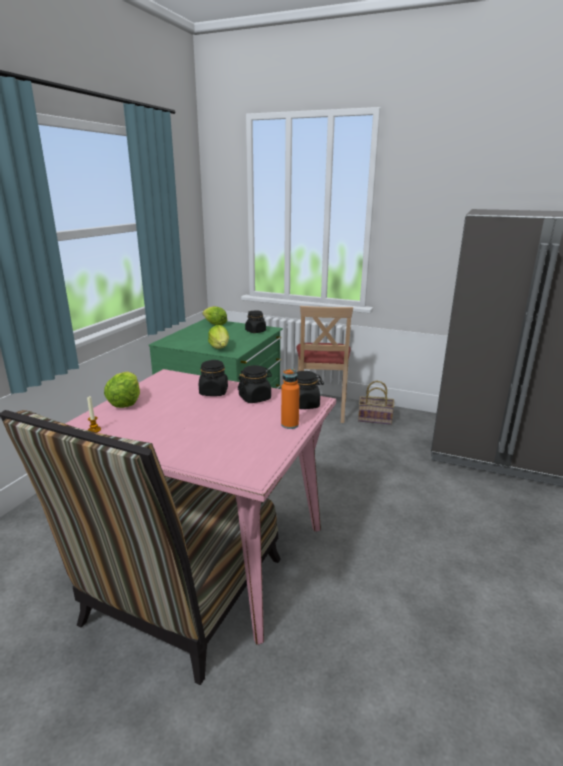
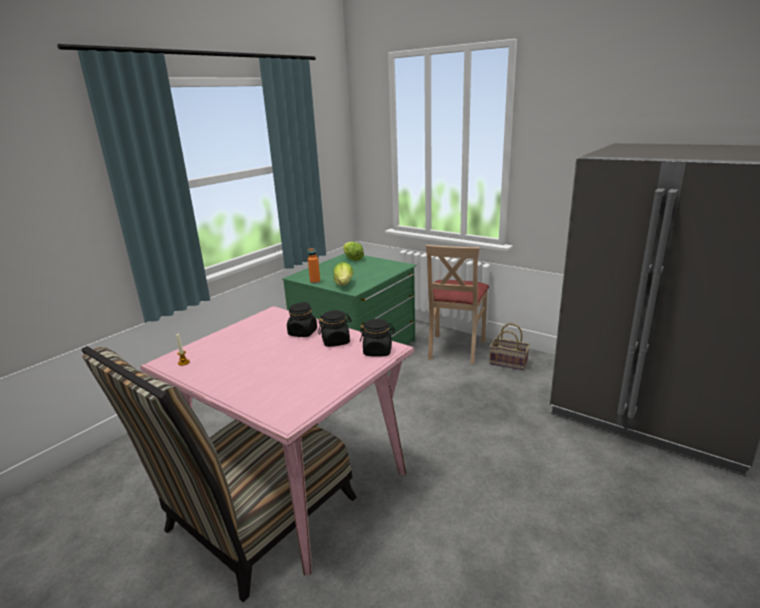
camera: 15 degrees right, 0 degrees up
lettuce [104,371,140,408] -> none
black jar [245,310,266,333] -> none
orange bottle [281,369,300,429] -> orange bottle moved to [308,248,320,284]

